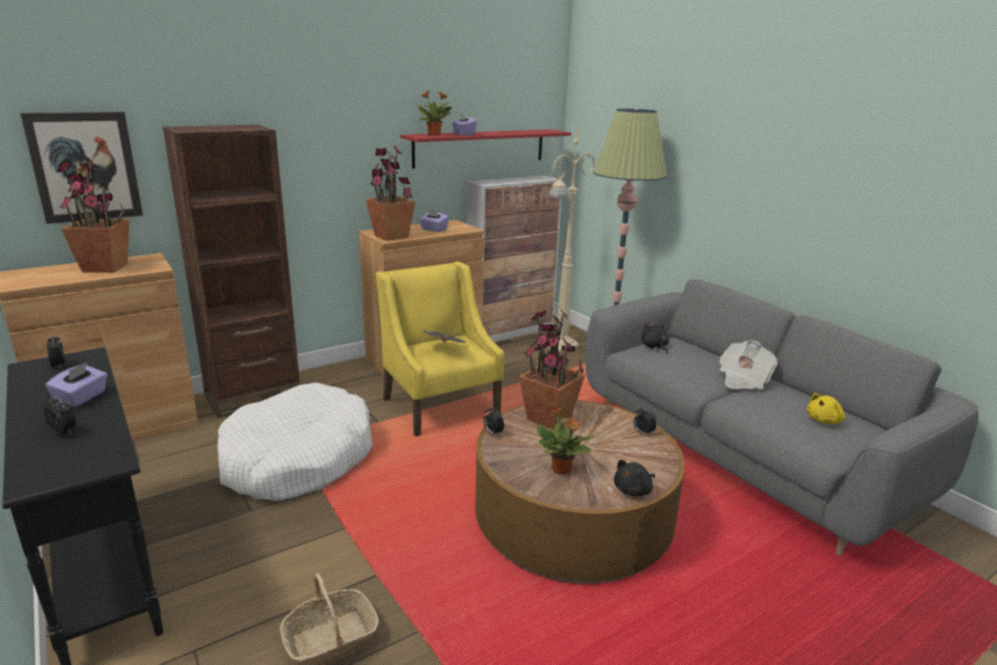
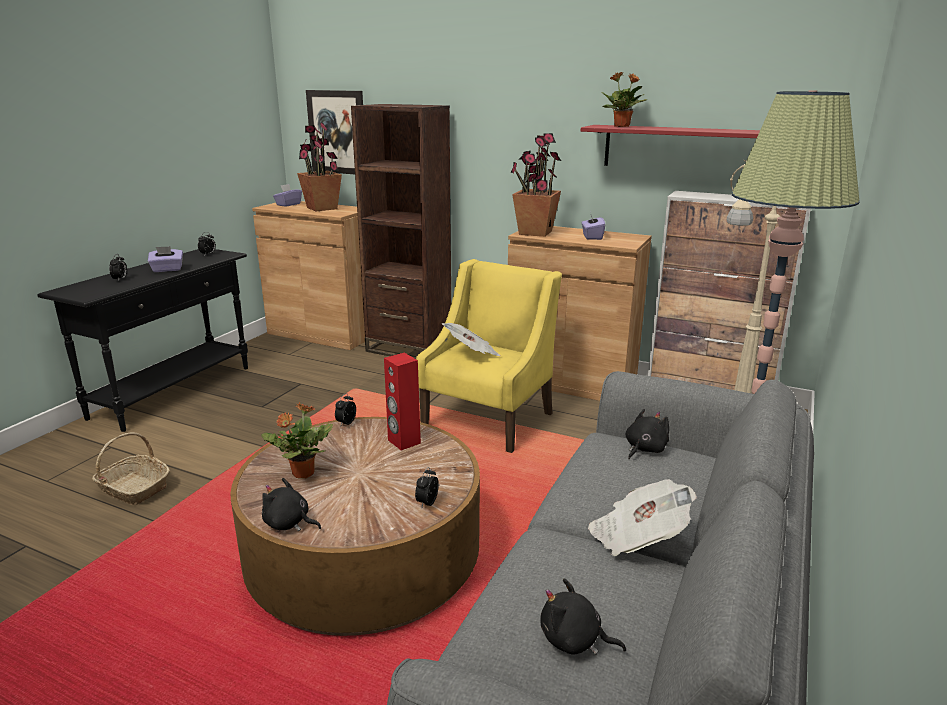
camera: 60 degrees right, 0 degrees up
white dog bed [218,383,372,501] -> none
purple tissue box [452,112,477,135] -> purple tissue box moved to [273,184,302,207]
potted plant [519,307,585,430] -> red speaker [384,353,421,451]
yellow plush toy [807,393,845,424] -> black plush toy [540,578,626,655]

